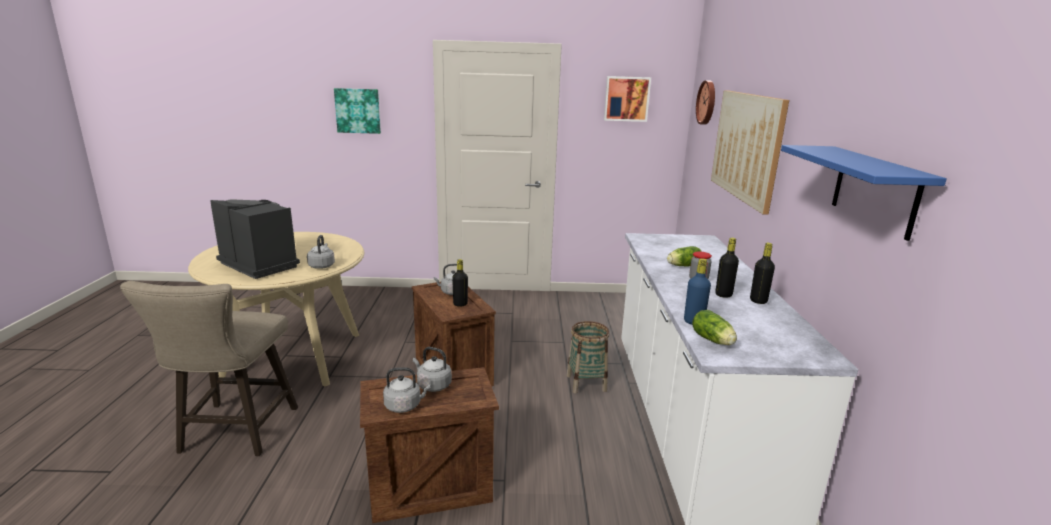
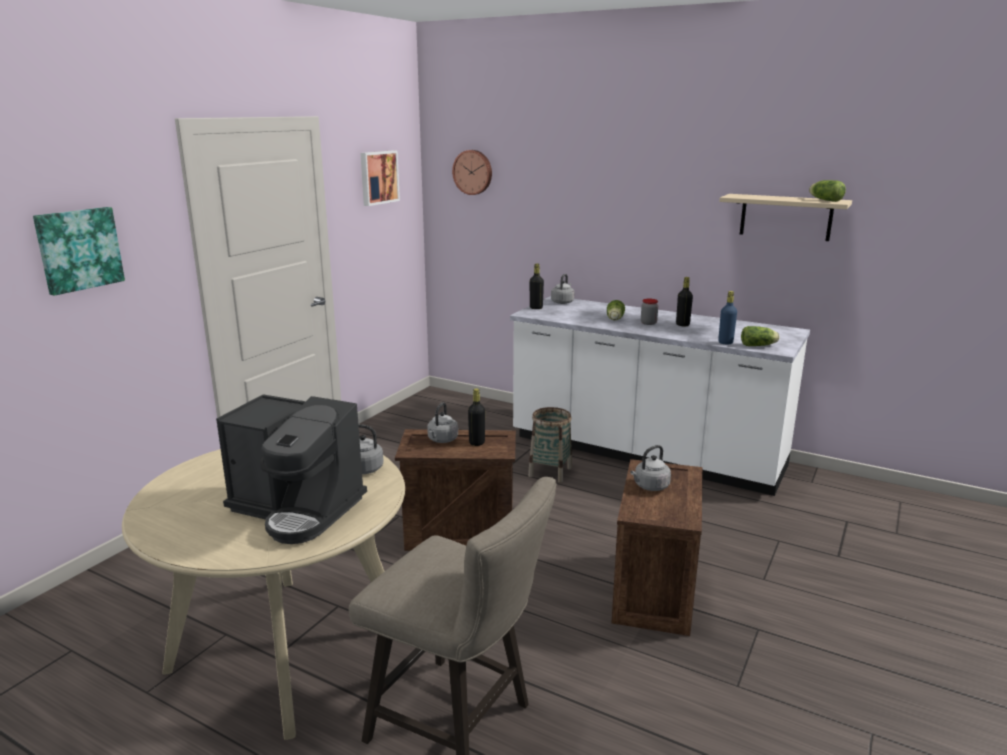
camera: 60 degrees left, 0 degrees up
coffee machine [210,199,300,279] -> coffee machine turned 135 degrees counterclockwise [216,394,367,544]
grey kettle [383,367,430,413] -> grey kettle moved to [551,274,574,304]
picture [711,90,789,215] -> none
black bottle [750,243,775,304] -> black bottle moved to [530,264,544,309]
blue shelf [781,145,947,241] -> beige shelf [719,194,852,241]
none -> lettuce [809,180,846,202]

